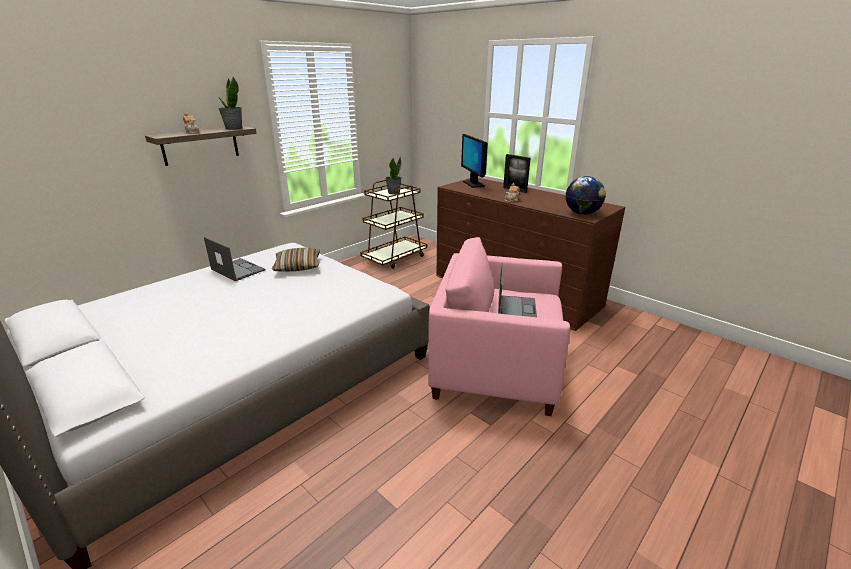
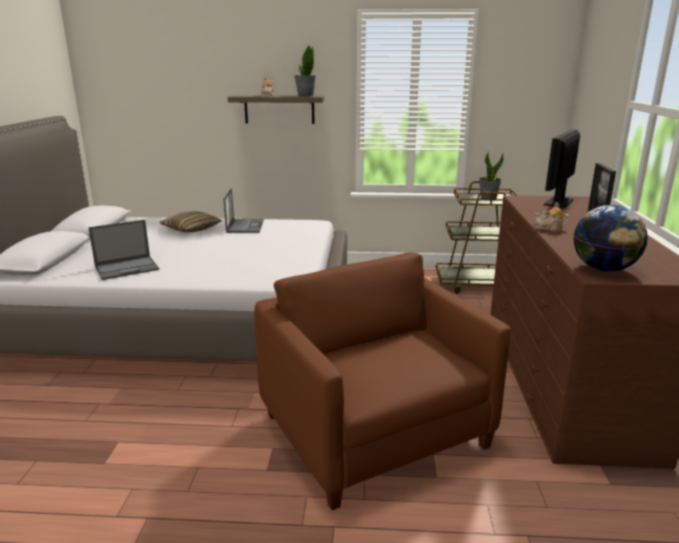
camera: 50 degrees right, 5 degrees down
pillow [272,248,320,272] -> pillow moved to [160,211,222,232]
pink armchair [428,237,570,416] -> brown armchair [254,252,511,510]
laptop [498,263,537,317] -> laptop moved to [88,220,159,280]

